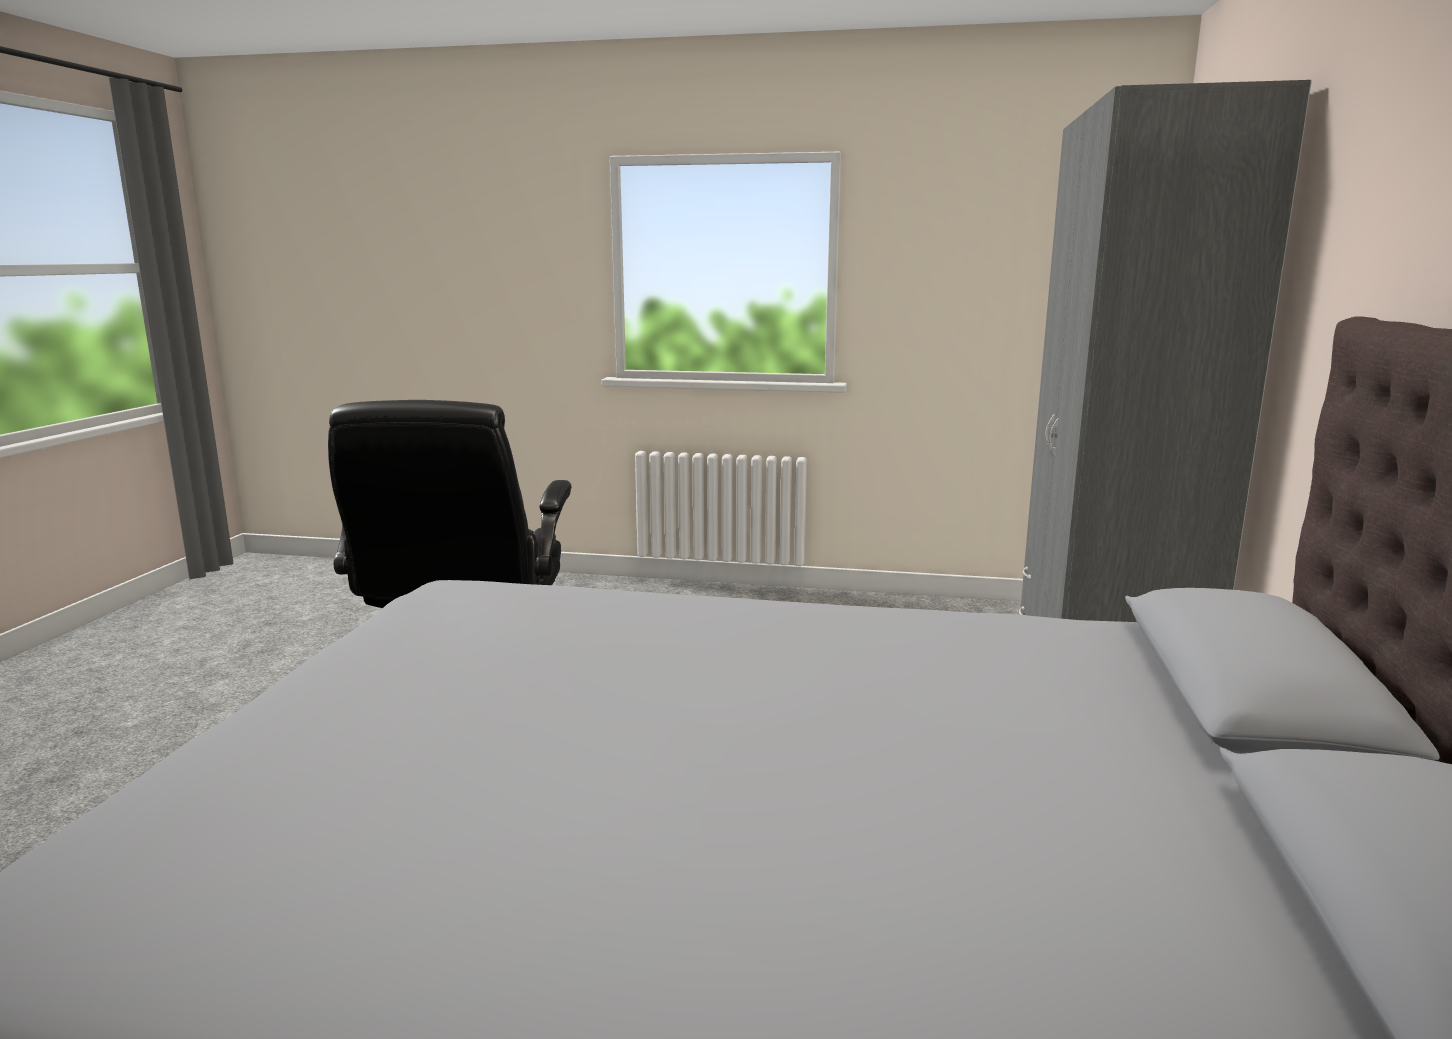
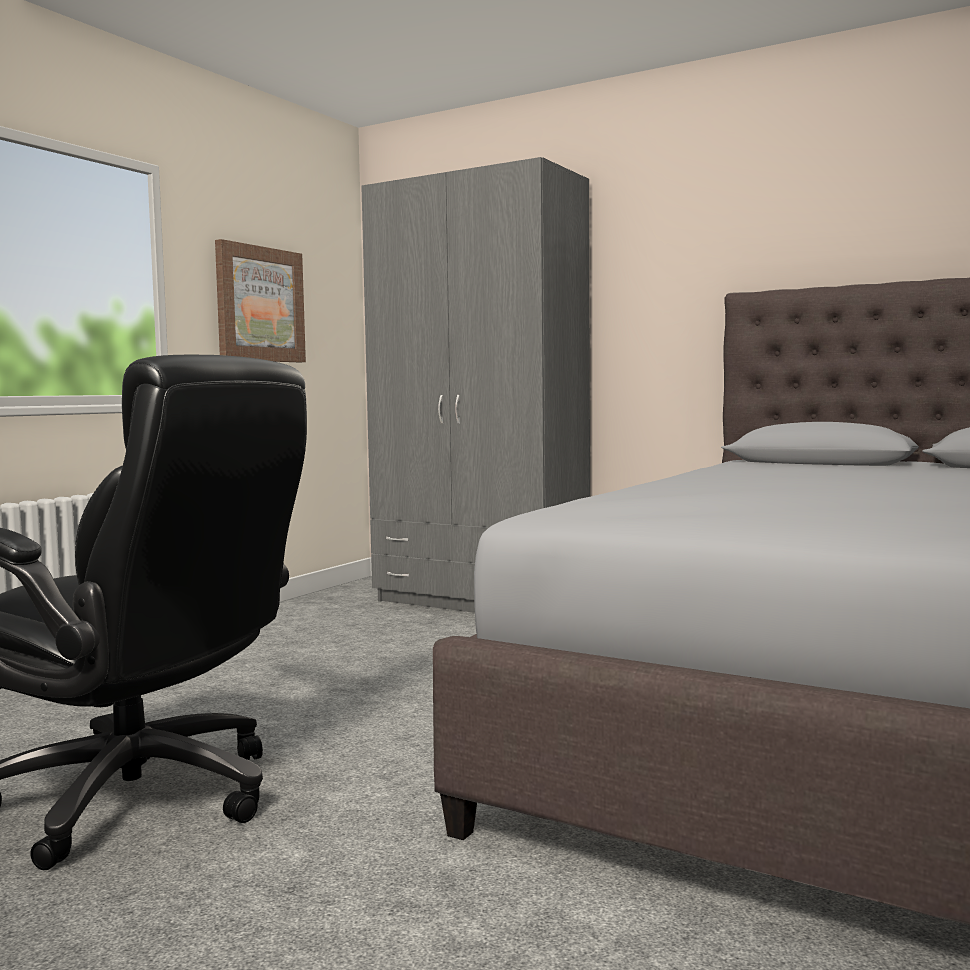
camera: 70 degrees left, 10 degrees down
none -> picture [215,239,306,362]

